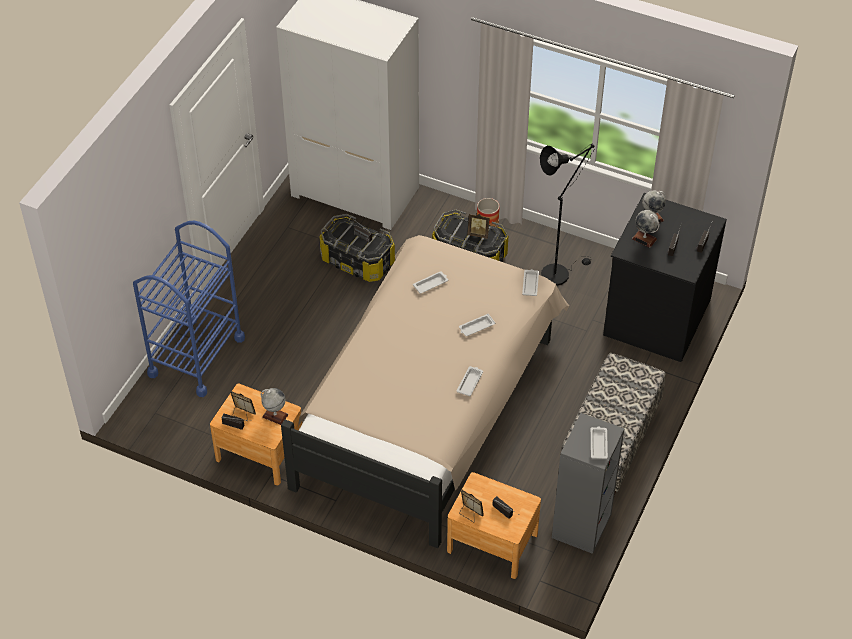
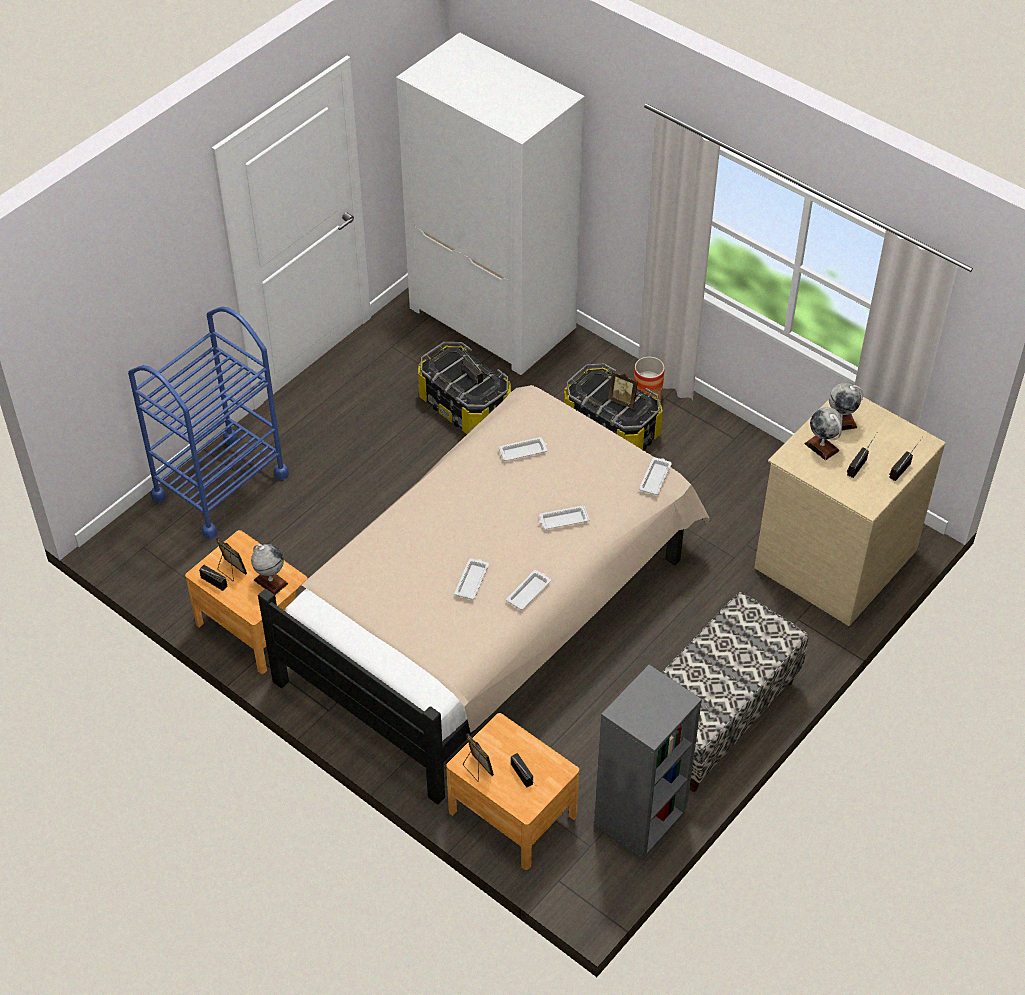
camera: 15 degrees right, 0 degrees up
black floor lamp [540,144,594,286] -> none
white tray [591,426,608,459] -> white tray moved to [454,558,489,600]
black dresser [603,193,727,362] -> beige dresser [754,397,946,626]

